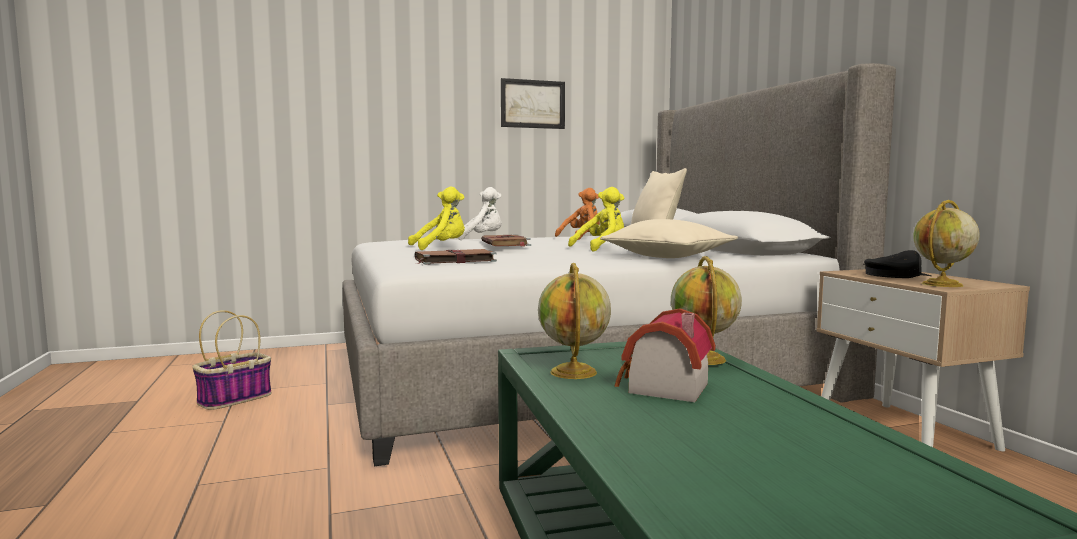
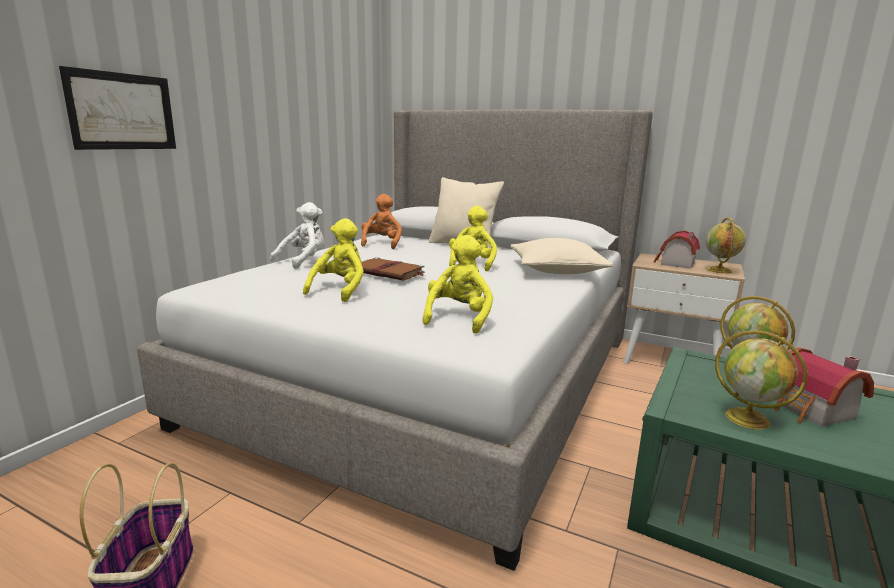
camera: 45 degrees left, 10 degrees up
brown book [415,249,497,265] -> yellow plush toy [422,235,493,334]
picture [501,78,565,129] -> picture moved to [59,66,176,150]
black cap [864,250,932,278] -> toy house [654,231,700,269]

